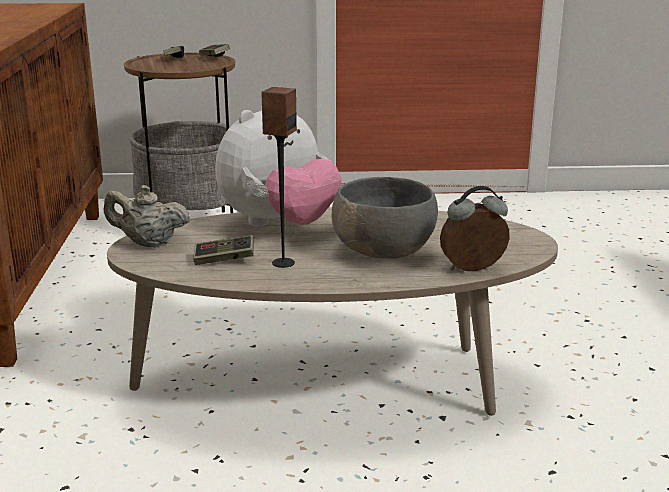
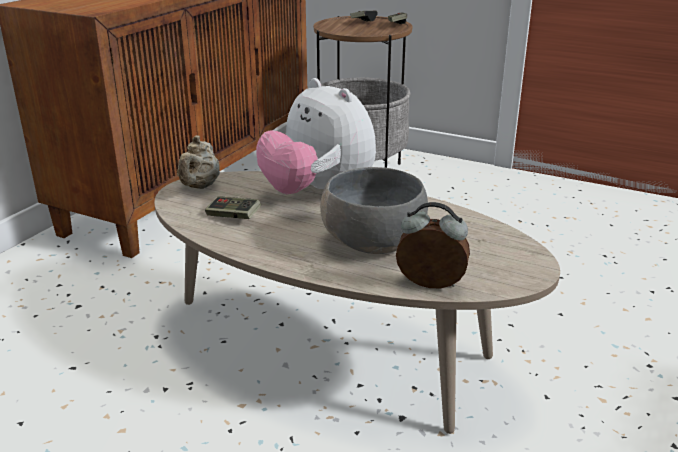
camera: 30 degrees right, 5 degrees up
beige teapot [104,185,190,248] -> beige teapot turned 120 degrees counterclockwise [177,135,220,189]
plush toy [215,110,342,227] -> plush toy turned 60 degrees clockwise [256,78,376,194]
speaker [261,87,297,268] -> none

